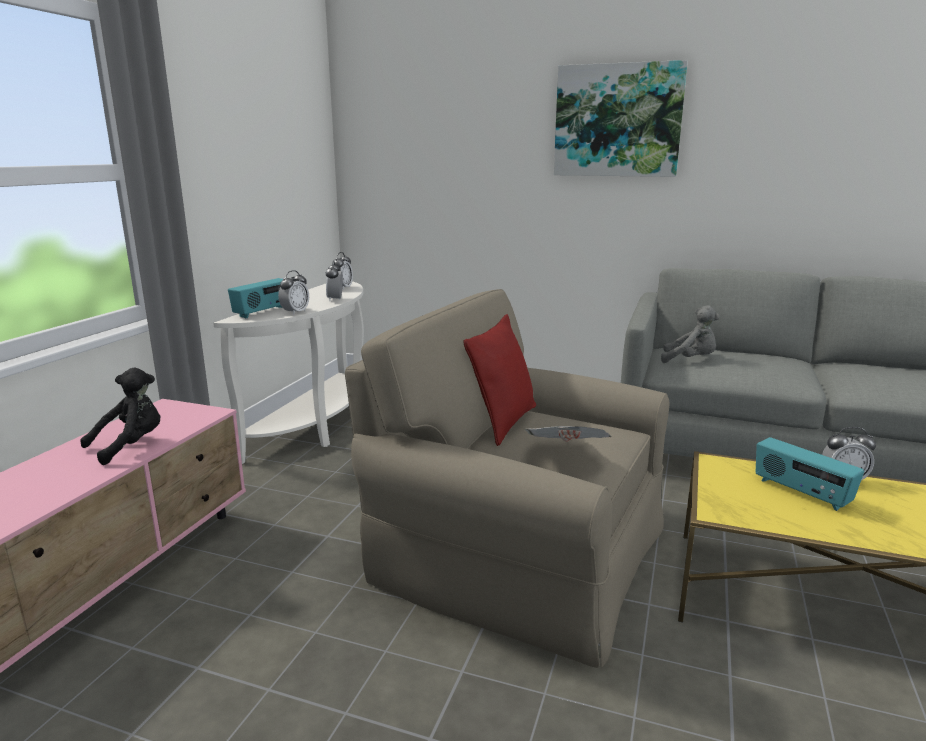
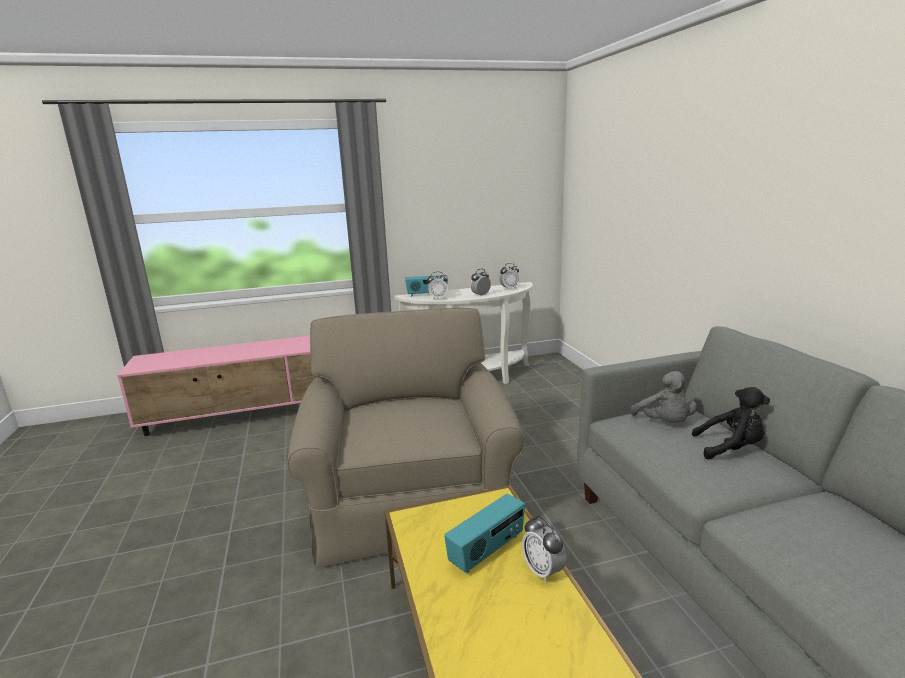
camera: 55 degrees right, 0 degrees up
black plush toy [80,368,160,465] -> black plush toy moved to [692,387,770,459]
red pillow [463,314,536,446] -> none
newspaper [525,426,611,442] -> none
picture [554,60,688,177] -> none
radio [756,437,864,511] -> radio turned 150 degrees counterclockwise [444,494,525,574]

